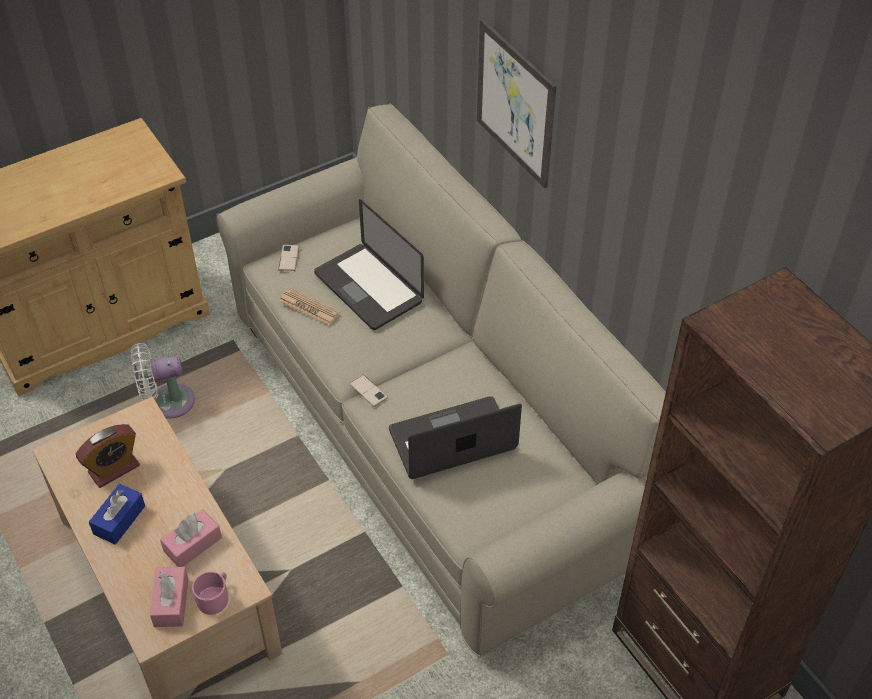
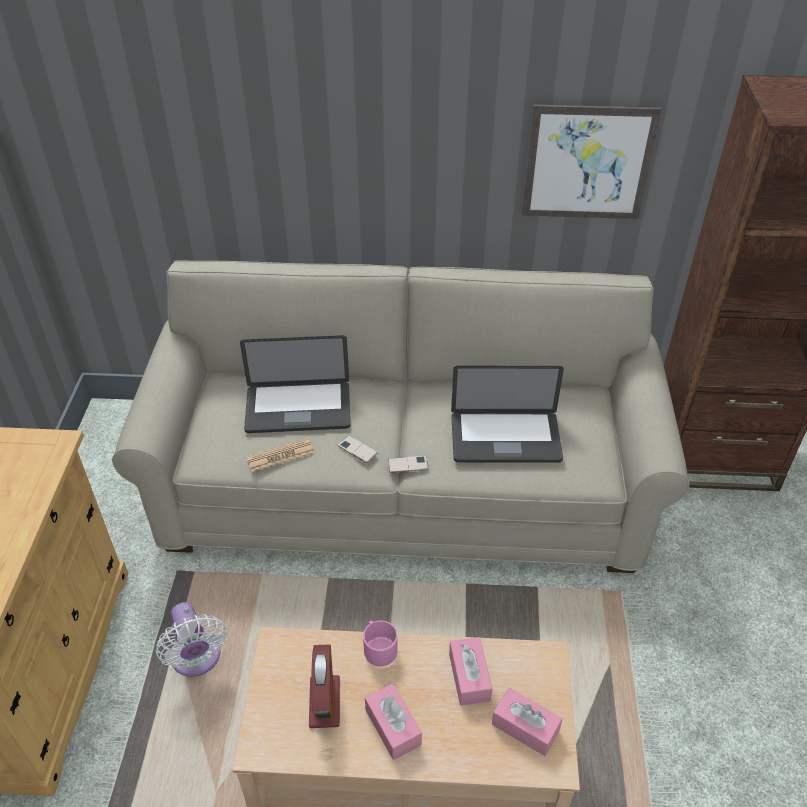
camera: 55 degrees left, 5 degrees down
blue tissue box [89,484,145,545] -> pink tissue box [365,684,422,760]
white fan [131,343,195,418] -> white fan turned 45 degrees counterclockwise [156,602,227,677]
pink mug [192,572,229,615] -> pink mug moved to [363,621,398,666]
phone [278,245,299,271] -> phone moved to [338,435,378,463]
laptop [389,396,522,479] -> laptop turned 105 degrees counterclockwise [451,366,564,463]
picture [477,19,556,188] -> picture moved to [522,105,662,219]

